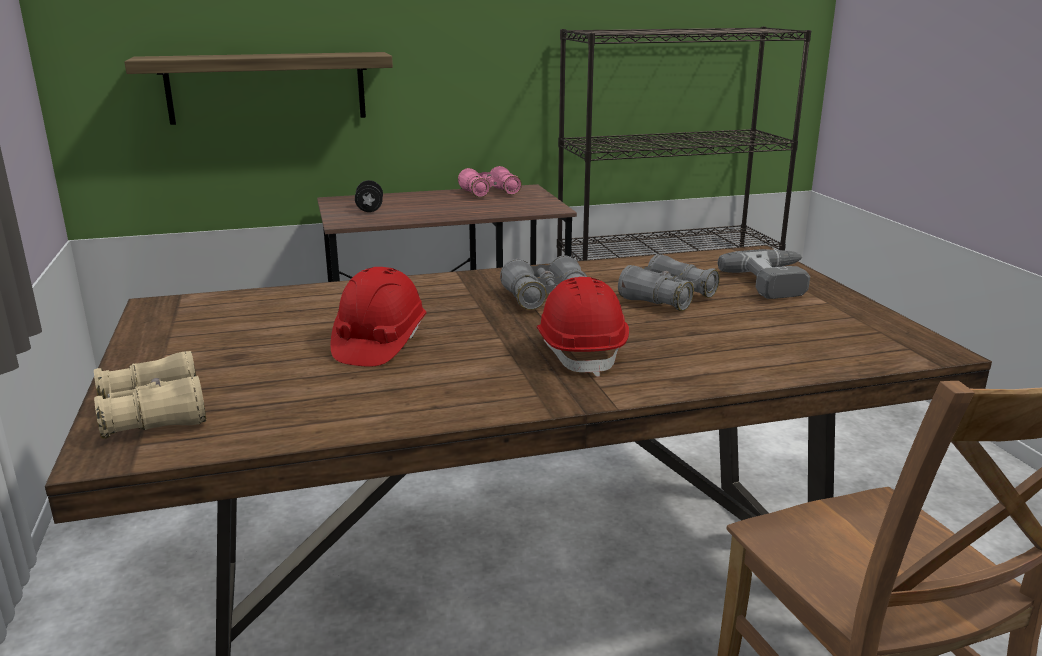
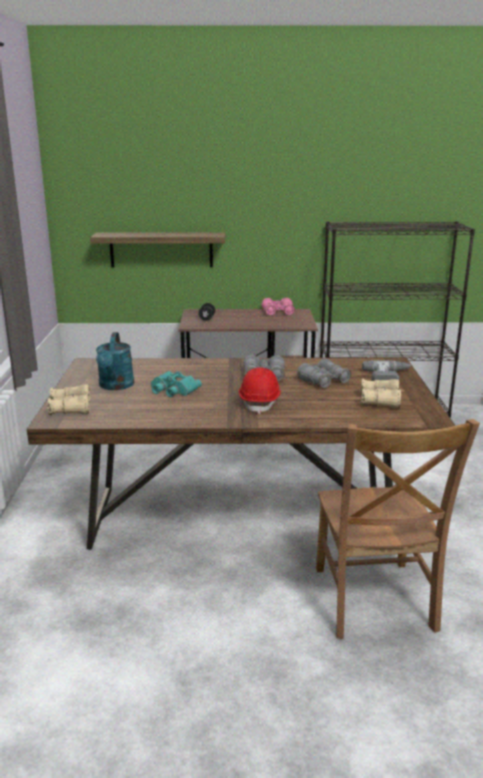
camera: 15 degrees right, 0 degrees up
red hard hat [331,267,426,367] -> turquoise binoculars [151,371,202,397]
none -> turquoise watering can [96,332,134,390]
none -> beige binoculars [361,379,401,408]

